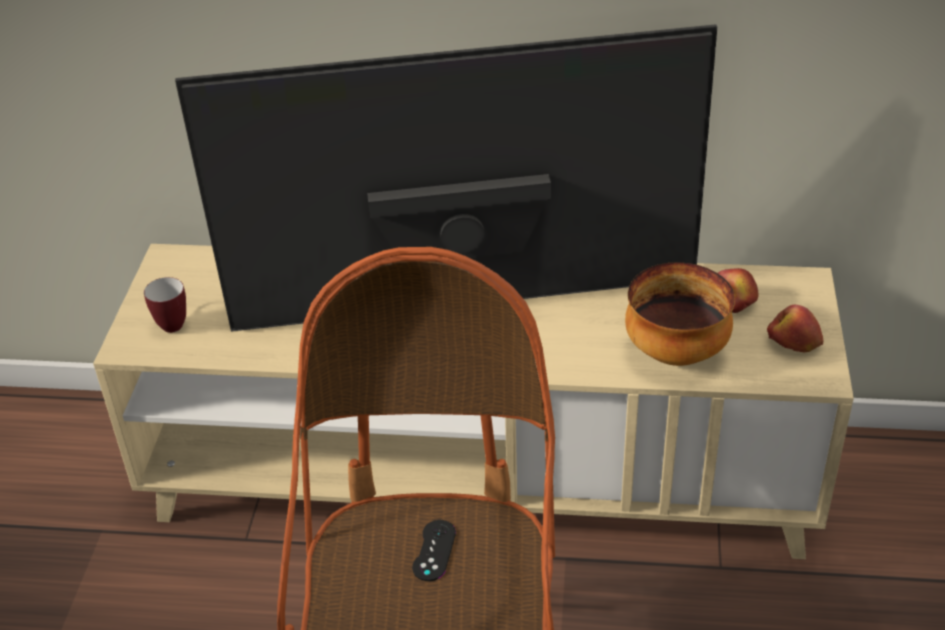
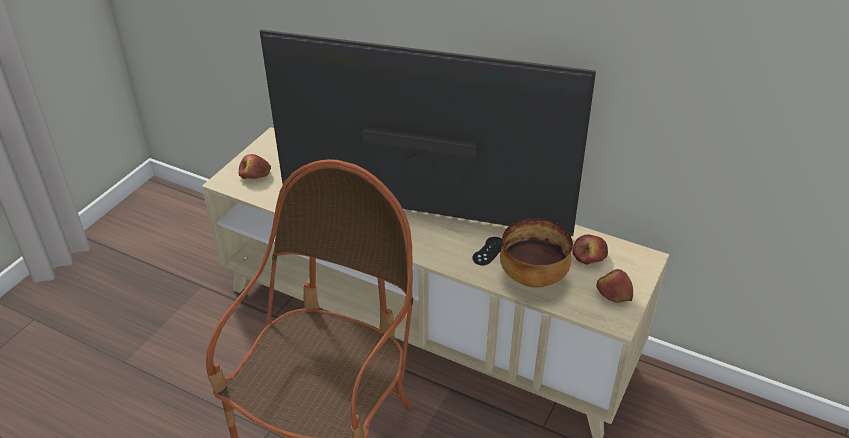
camera: 20 degrees right, 0 degrees up
mug [144,277,186,333] -> apple [239,154,271,179]
black game controller [412,520,456,581] -> black game controller moved to [473,237,503,265]

